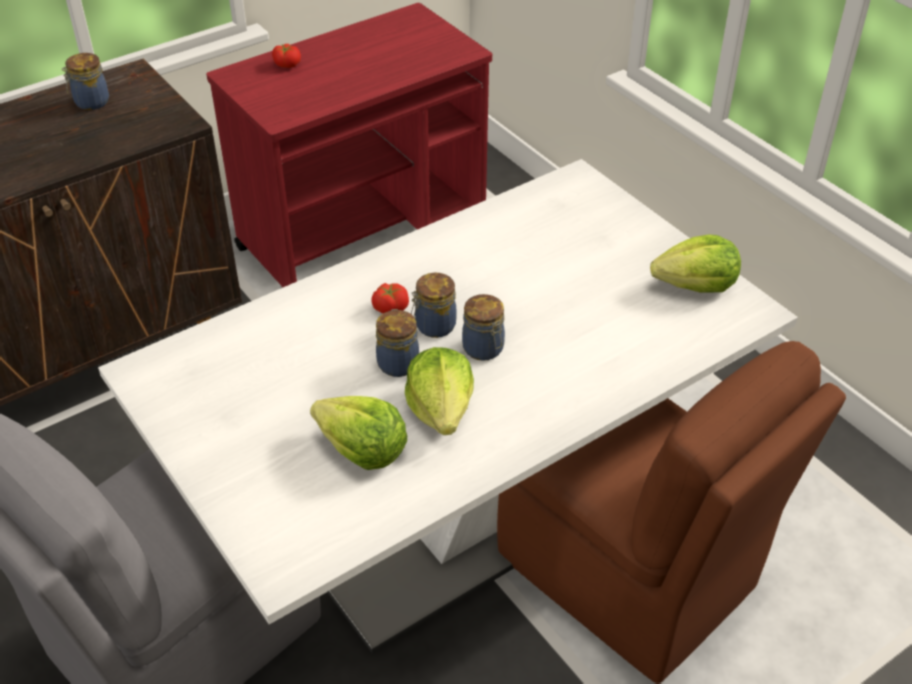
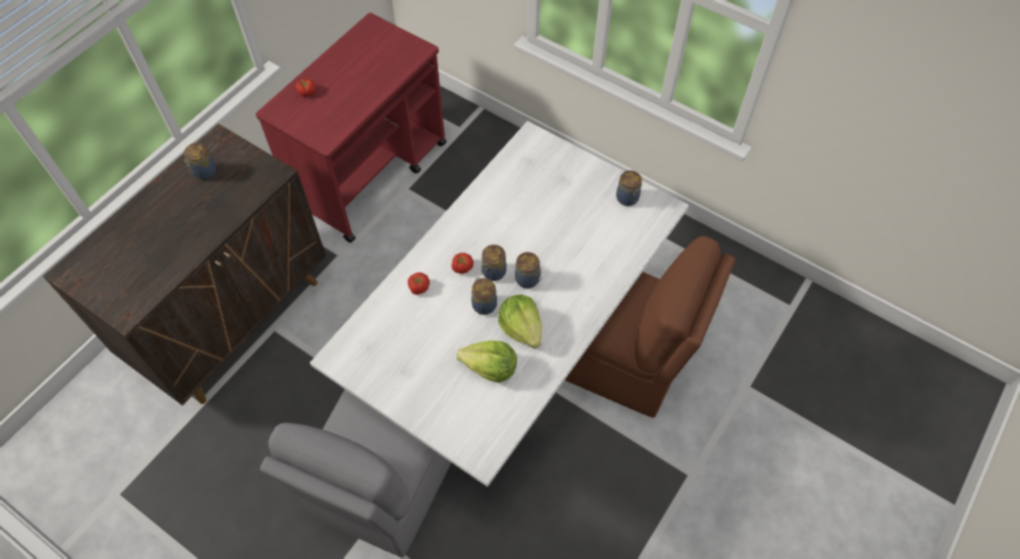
camera: 20 degrees left, 15 degrees up
lettuce [650,234,741,293] -> jar [616,170,642,206]
none -> tomato [408,272,430,295]

